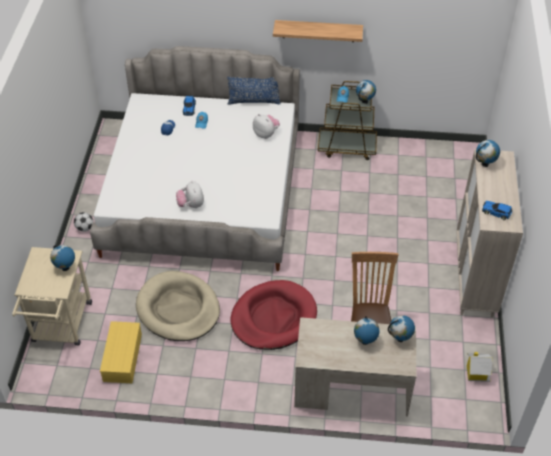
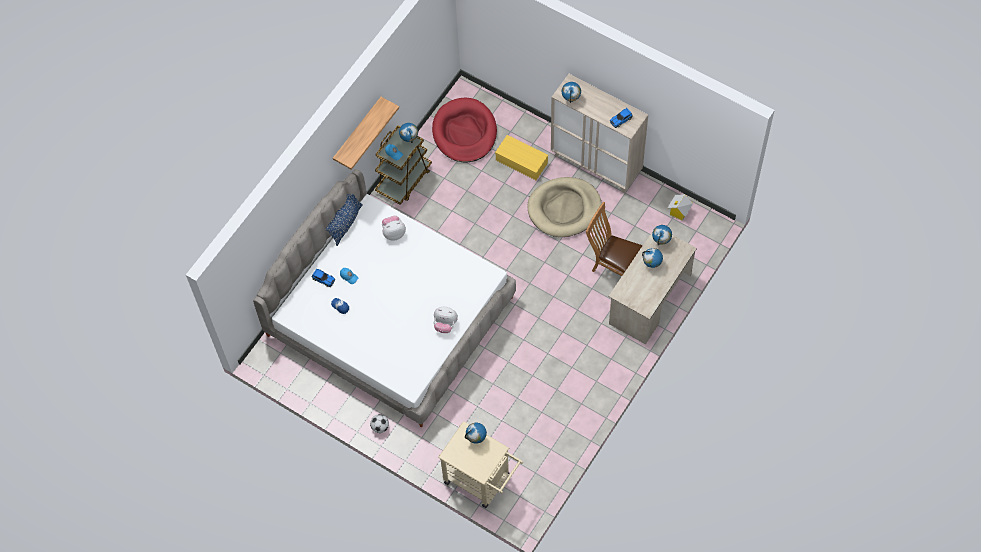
camera: 60 degrees left, 15 degrees up
yellow storage box [100,321,142,383] -> yellow storage box moved to [495,135,548,180]
beige dog bed [136,271,220,341] -> beige dog bed moved to [528,177,602,237]
red dog bed [231,280,317,350] -> red dog bed moved to [432,98,497,163]

